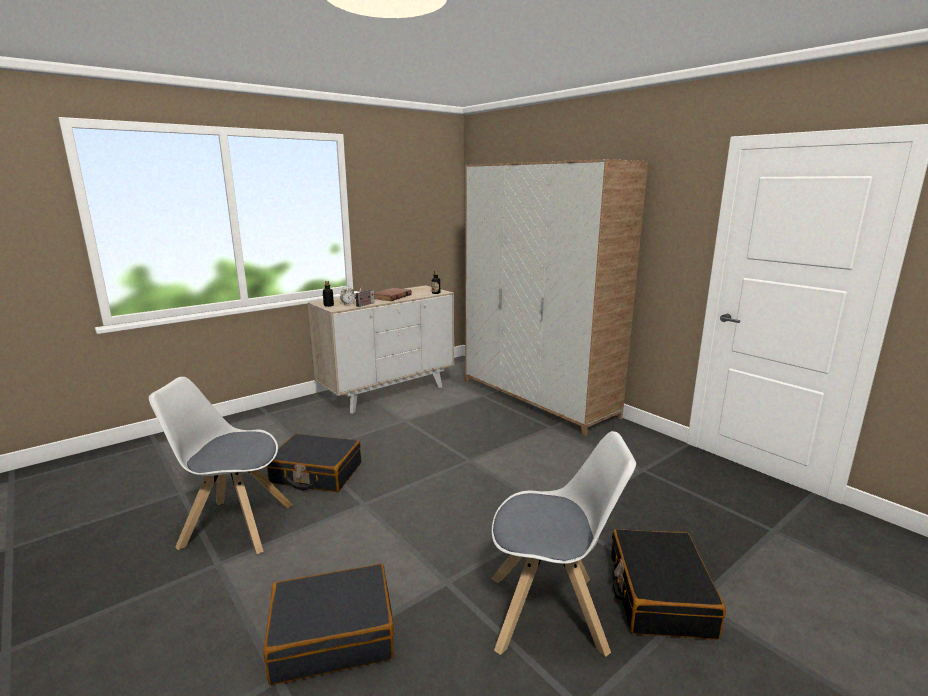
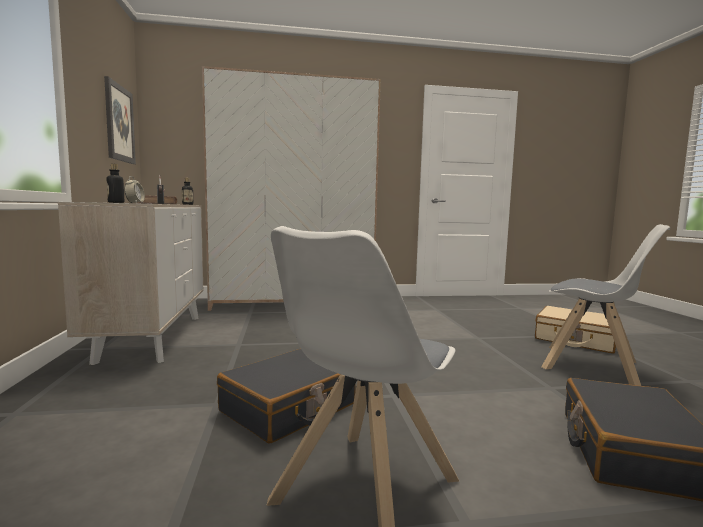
camera: 60 degrees left, 10 degrees down
chair [491,431,636,657] -> chair turned 90 degrees clockwise [541,224,670,386]
black suitcase [611,529,726,640] -> beige suitcase [535,306,616,354]
none -> picture [104,76,136,164]

